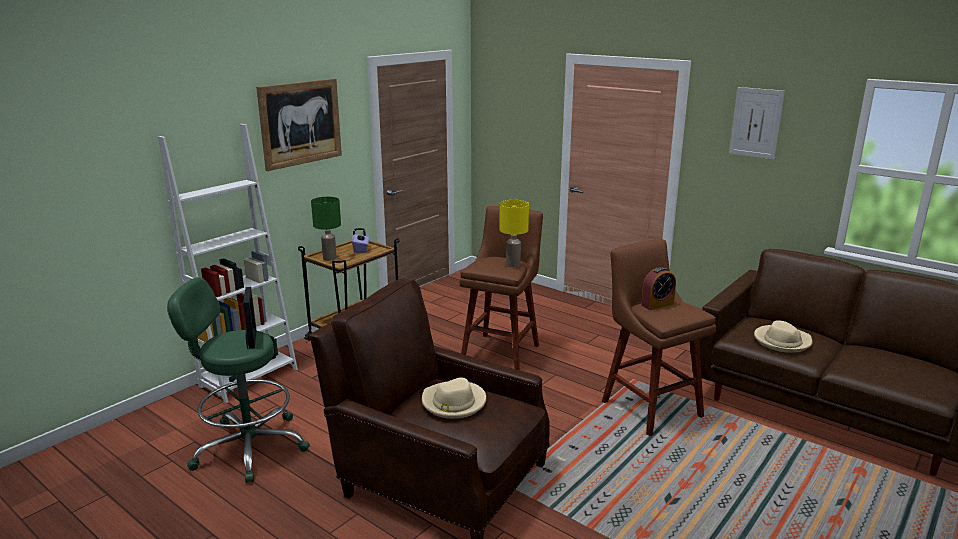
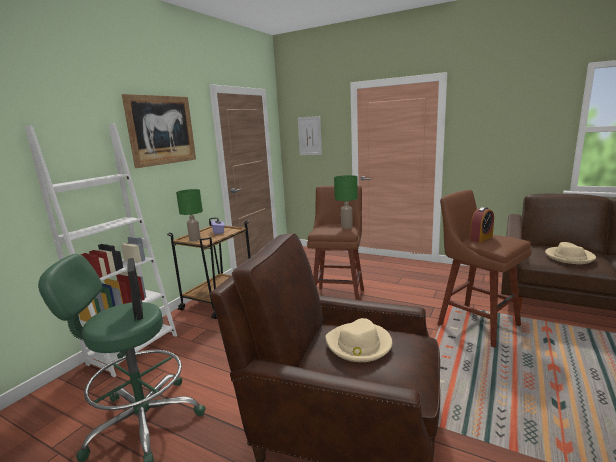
camera: 10 degrees left, 5 degrees down
yellow table lamp [499,200,529,267] -> green table lamp [334,175,358,228]
picture [729,87,785,160] -> picture moved to [298,116,322,155]

